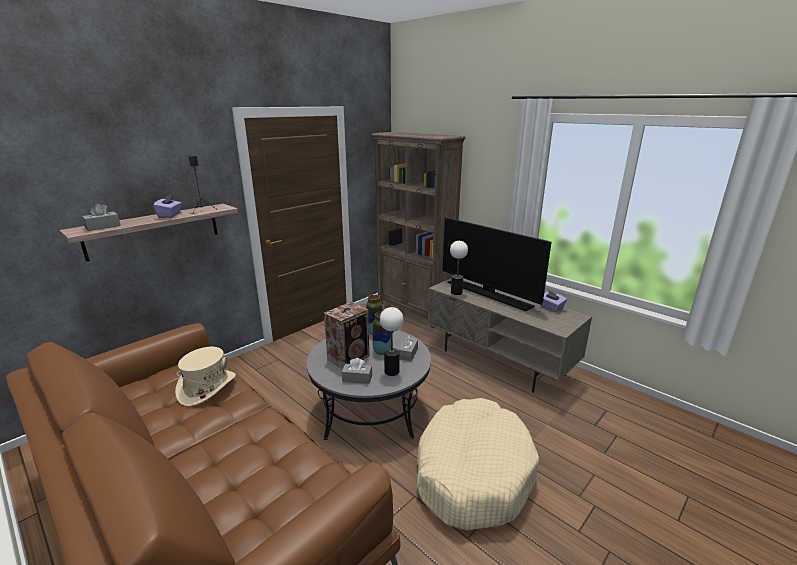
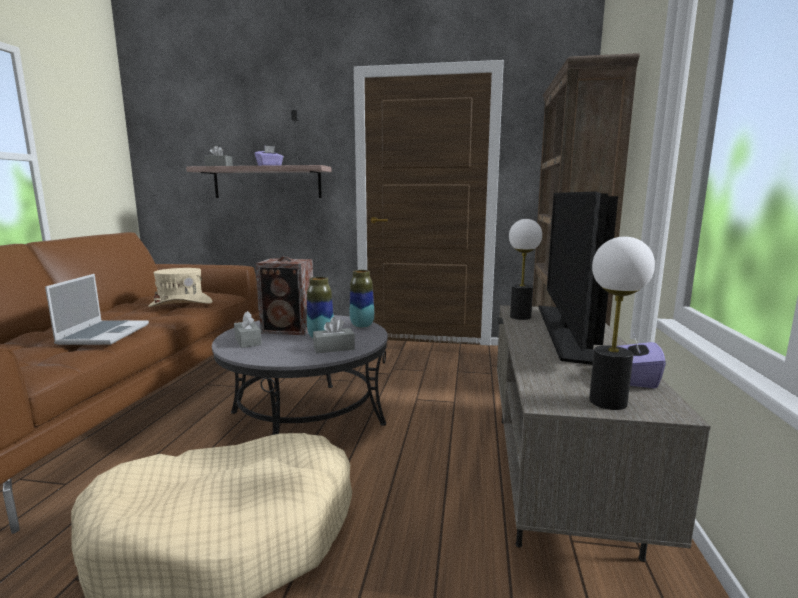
camera: 55 degrees right, 10 degrees down
table lamp [380,307,403,376] -> table lamp moved to [589,237,655,410]
none -> laptop [45,274,149,345]

